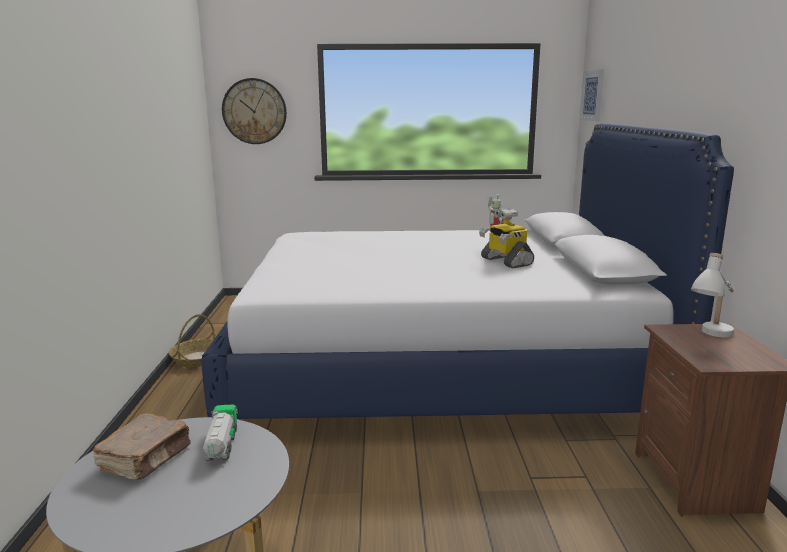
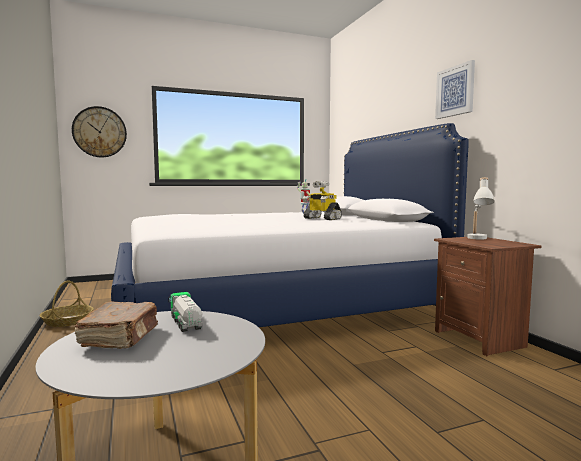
camera: 20 degrees left, 10 degrees down
picture [580,69,604,121] -> picture moved to [435,60,475,119]

